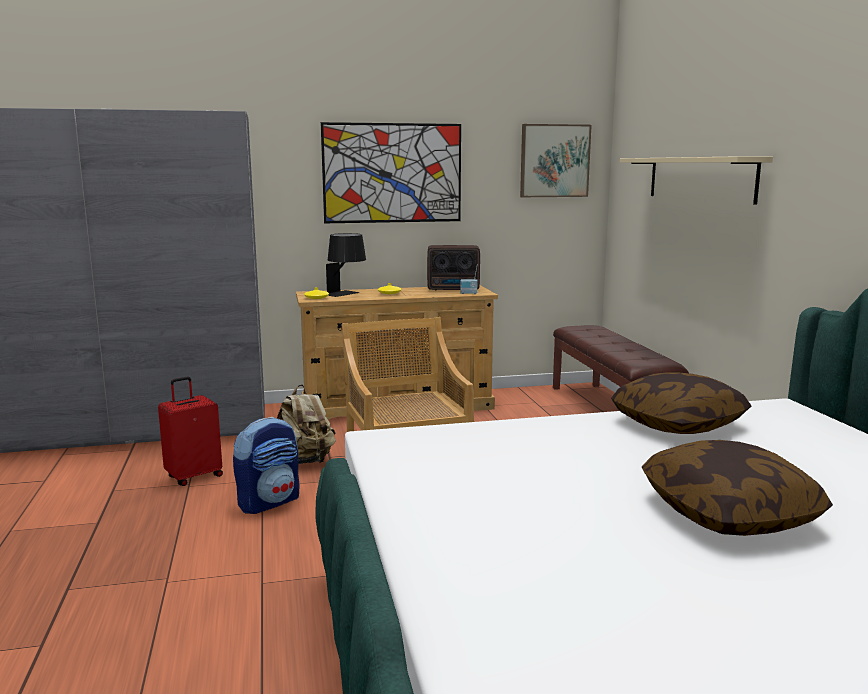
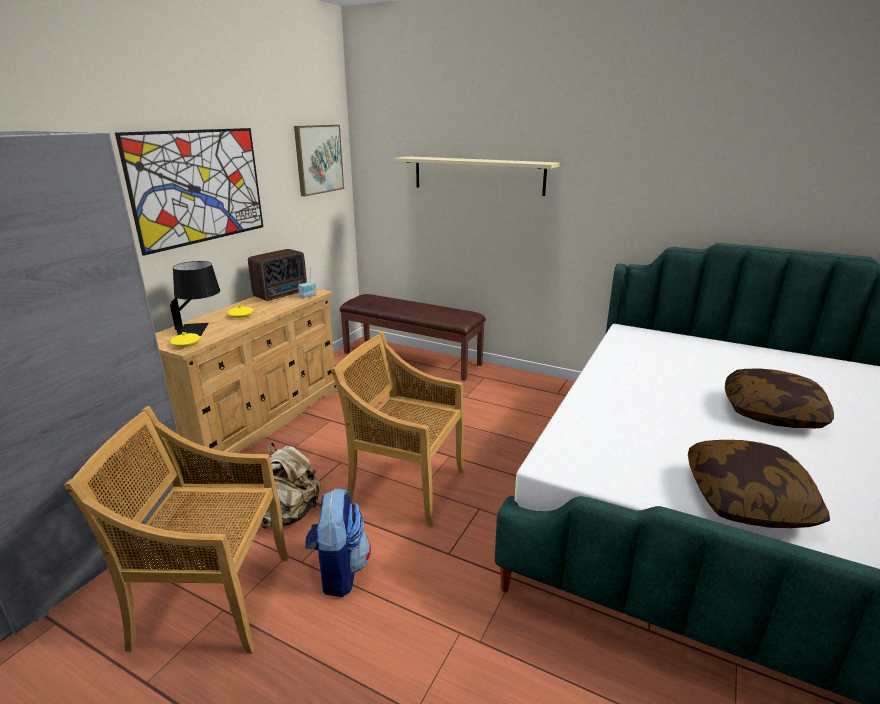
camera: 50 degrees left, 10 degrees up
red suitcase [158,377,223,486] -> beige chair [64,406,289,654]
pillow [611,373,751,434] -> pillow moved to [688,440,830,528]

